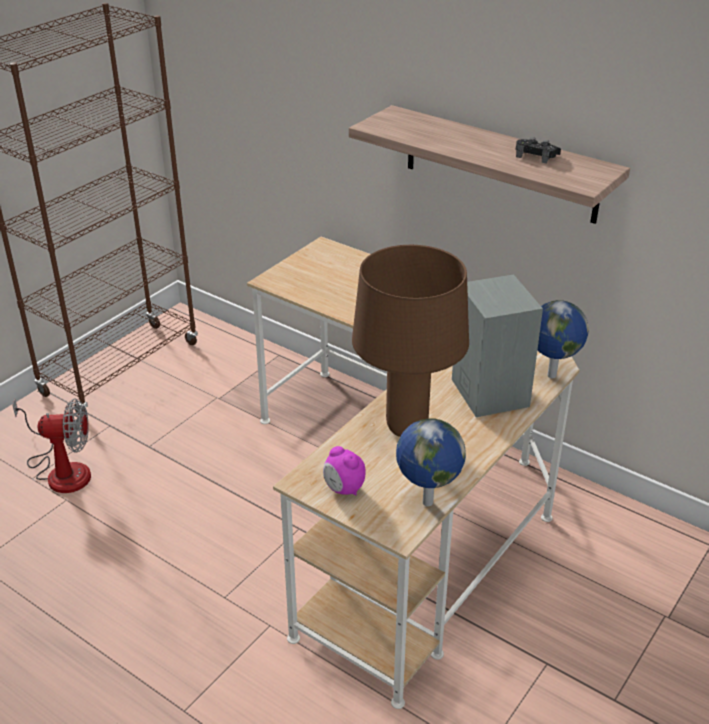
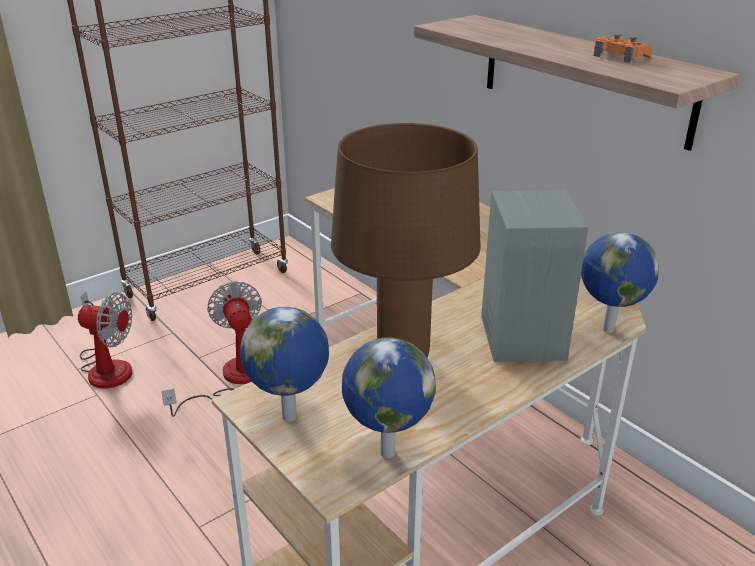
camera: 15 degrees right, 5 degrees down
alarm clock [323,446,366,496] -> globe [240,307,329,422]
black game controller [516,137,561,164] -> orange game controller [594,34,652,63]
none -> fan [161,281,262,417]

